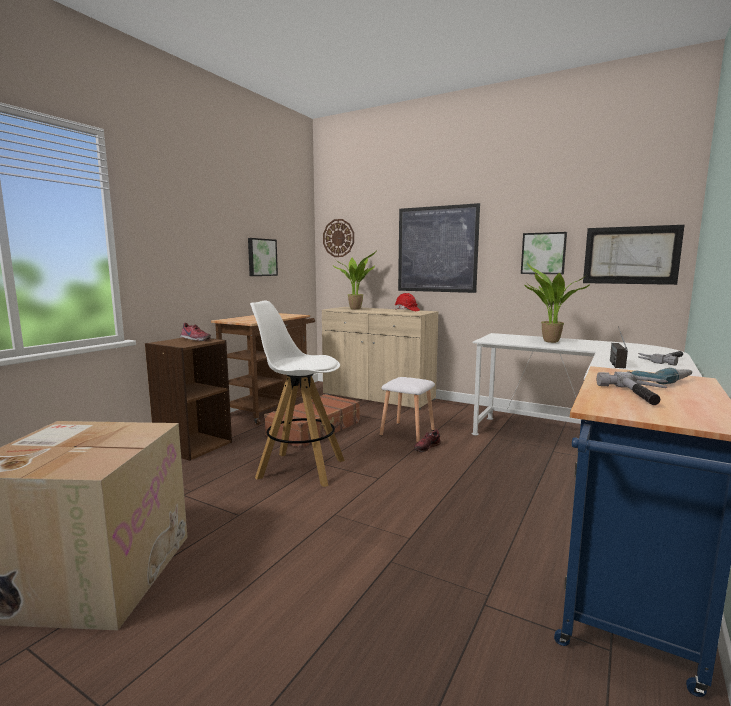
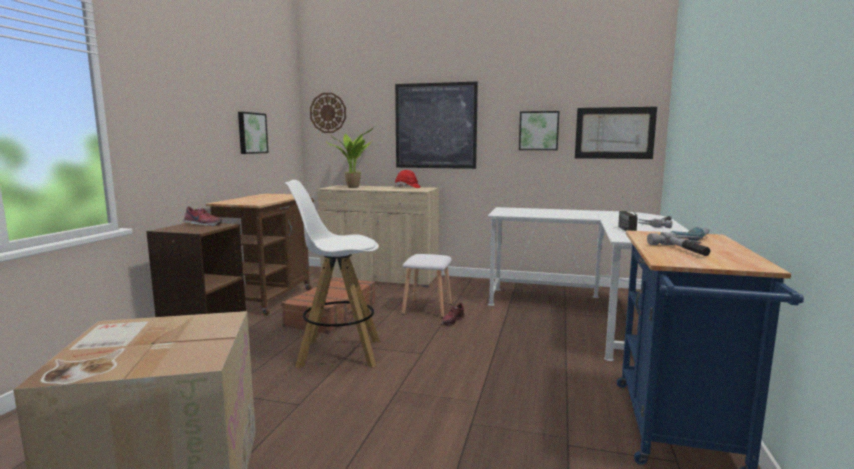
camera: 15 degrees left, 0 degrees up
potted plant [524,263,590,343] -> none

